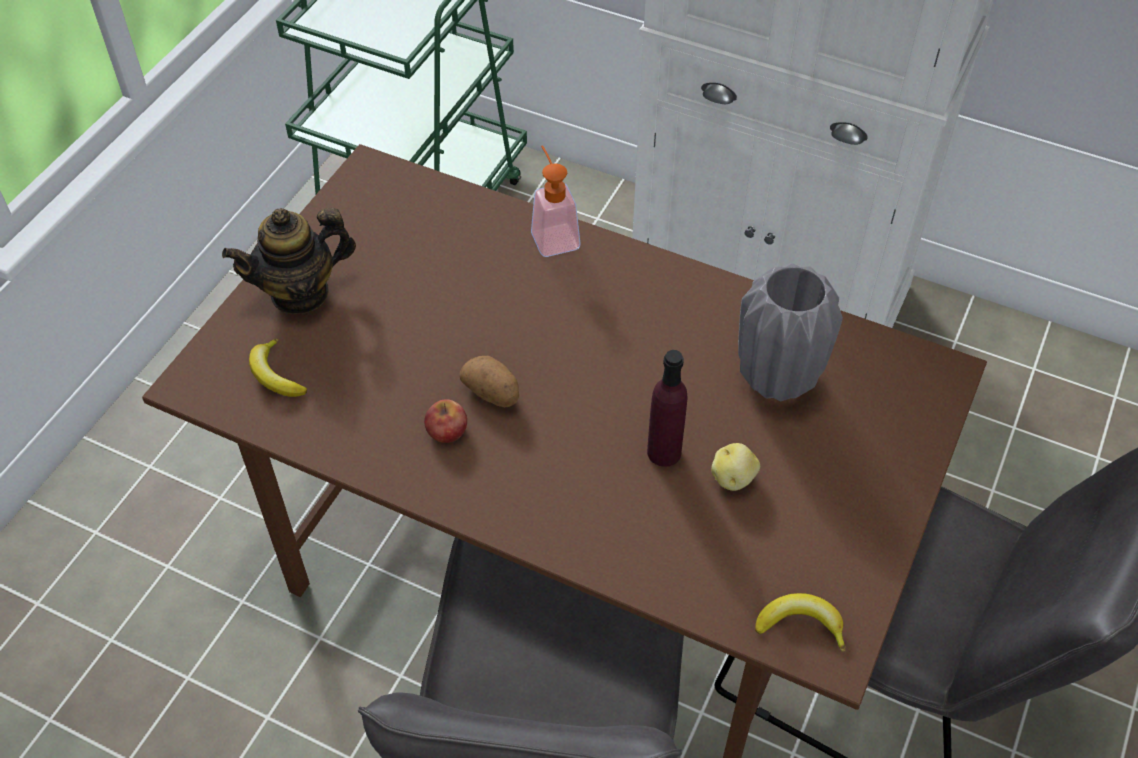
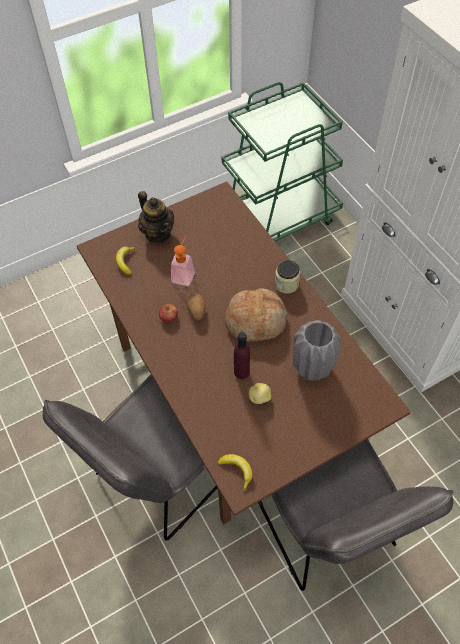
camera: 35 degrees right, 5 degrees up
teapot [222,208,356,314] -> teapot turned 135 degrees counterclockwise [138,191,174,243]
soap dispenser [531,145,580,257] -> soap dispenser moved to [171,235,195,286]
none -> bread [225,288,287,342]
none -> jar [275,260,300,294]

